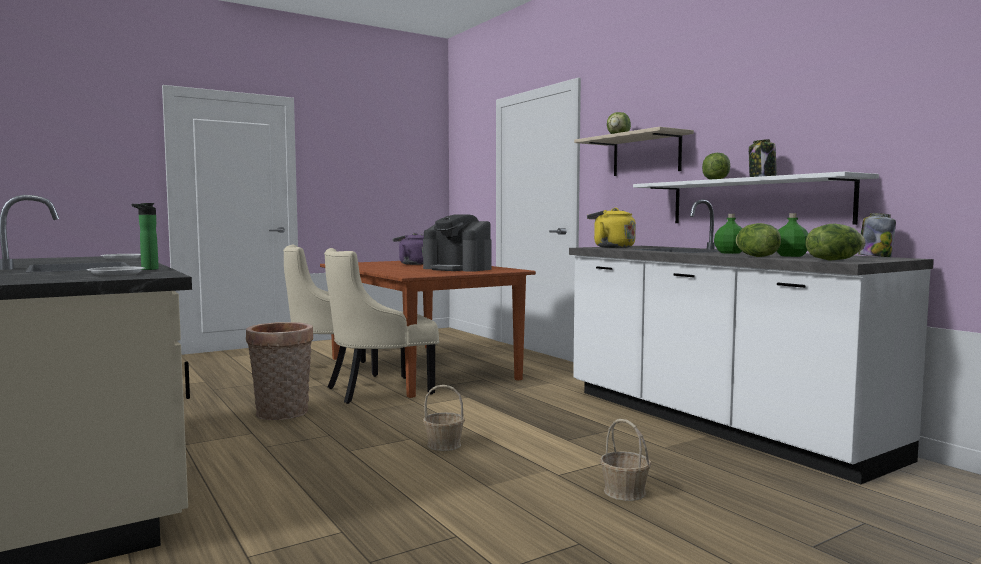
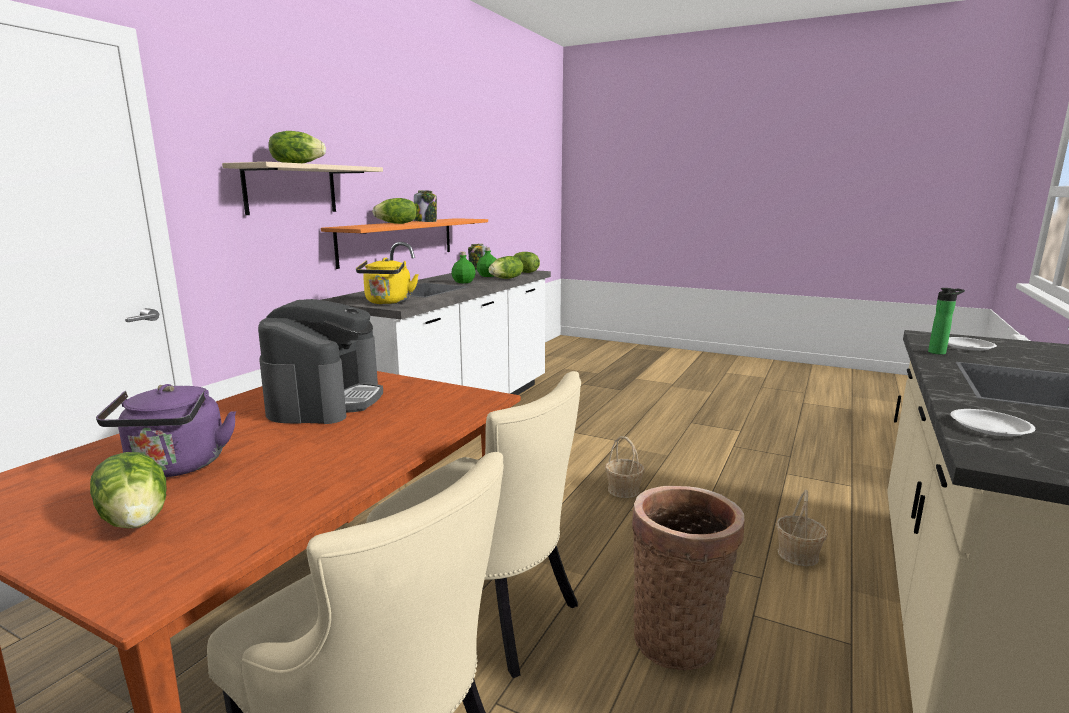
camera: 120 degrees left, 10 degrees up
basket [600,419,651,501] -> basket moved to [776,490,828,566]
white shelf [633,172,879,225] -> orange shelf [321,218,488,269]
none -> lettuce [90,452,167,528]

